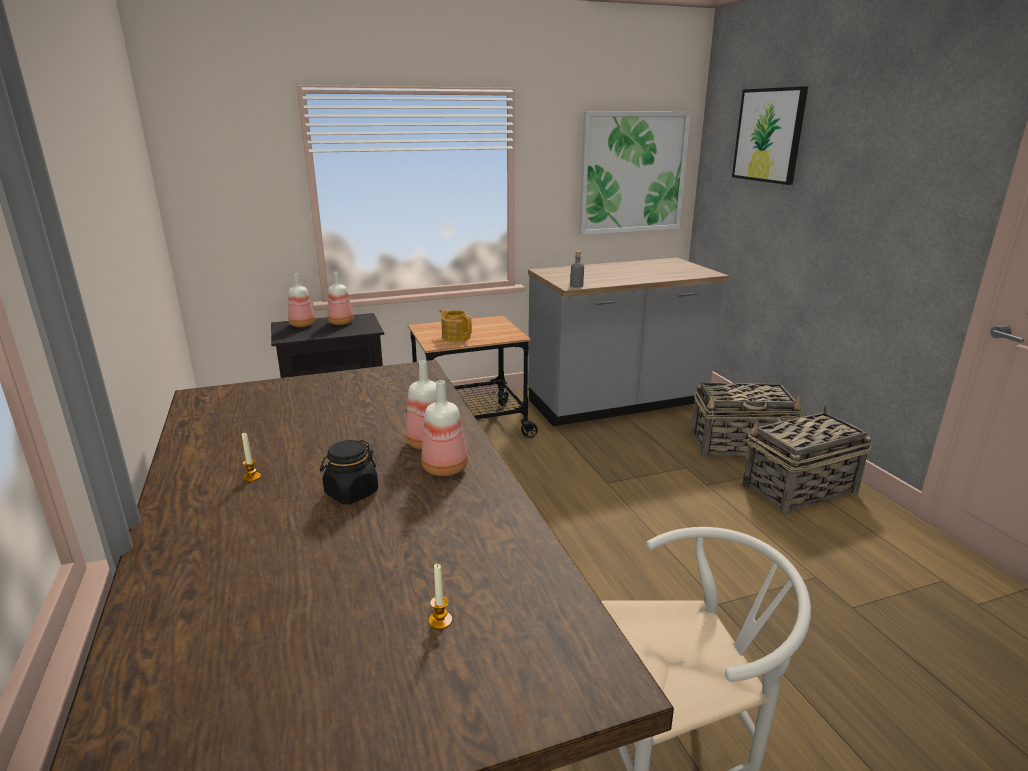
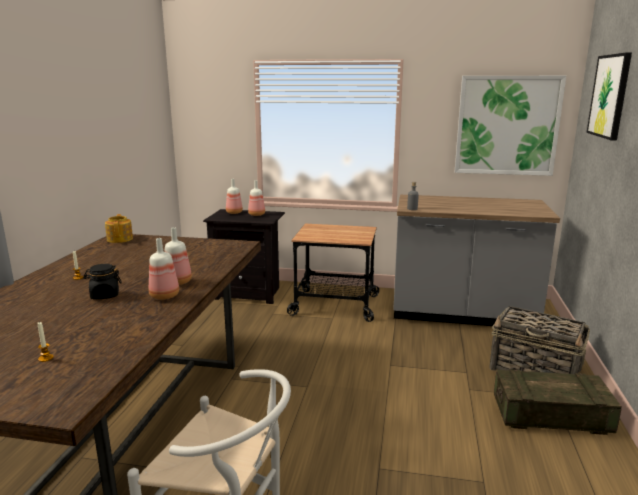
camera: 30 degrees right, 5 degrees down
teapot [439,309,472,342] -> teapot moved to [105,214,133,243]
basket [742,406,872,515] -> crate [494,369,622,435]

